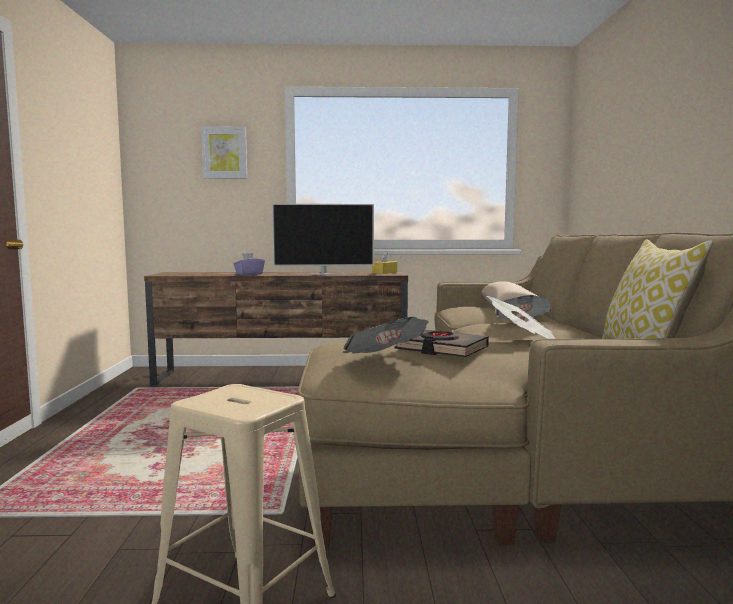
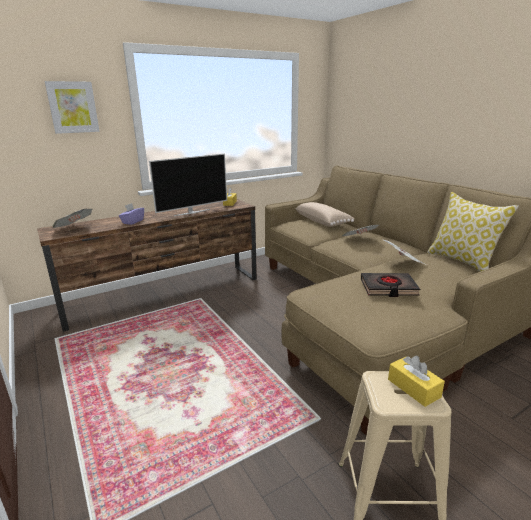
camera: 30 degrees left, 15 degrees up
newspaper [342,317,428,354] -> newspaper moved to [52,209,92,228]
none -> yellow tissue box [388,356,445,407]

